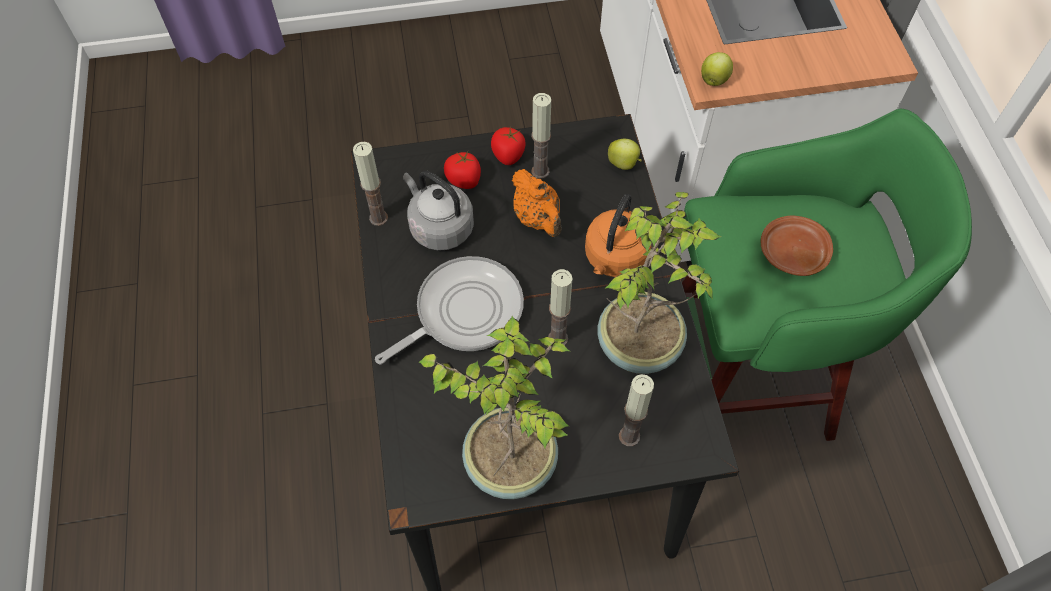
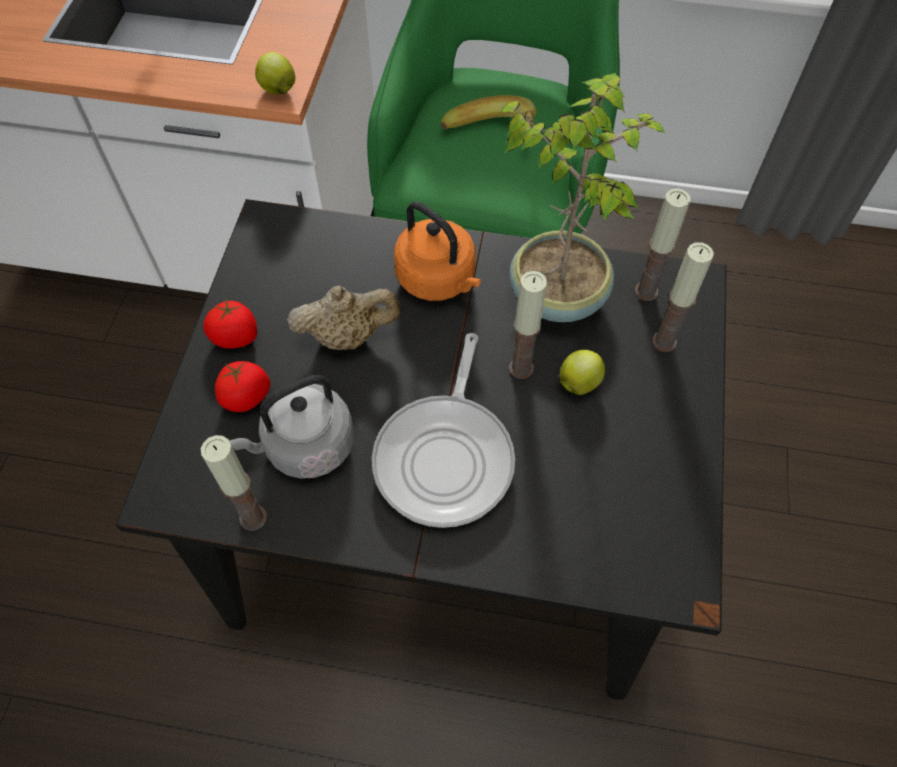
camera: 70 degrees left, 0 degrees up
frying pan [375,256,524,365] -> frying pan turned 150 degrees counterclockwise [372,333,515,528]
potted plant [418,316,569,499] -> none
orange teapot [512,169,562,237] -> beige teapot [287,285,401,350]
candle [531,93,551,179] -> candle moved to [634,188,691,301]
apple [608,139,642,170] -> apple moved to [560,350,605,395]
brown plate [761,216,833,276] -> banana [440,95,536,129]

